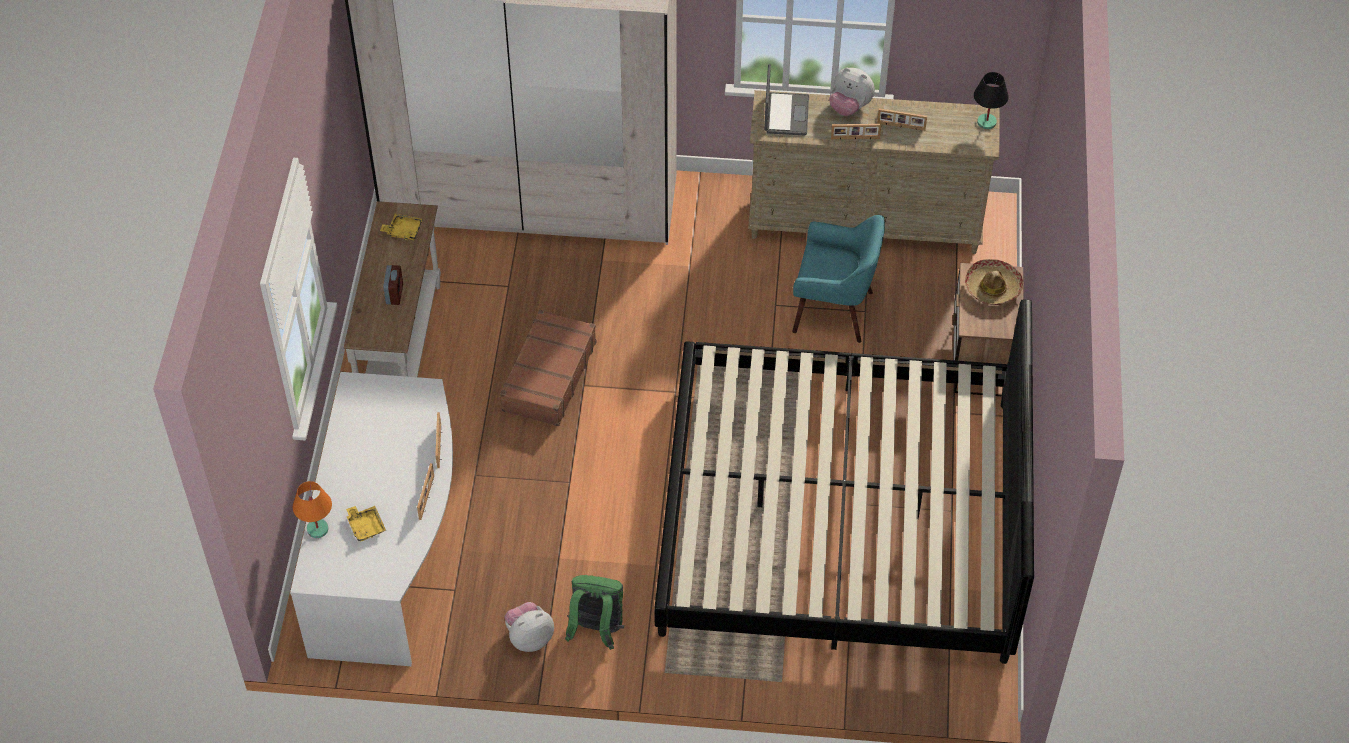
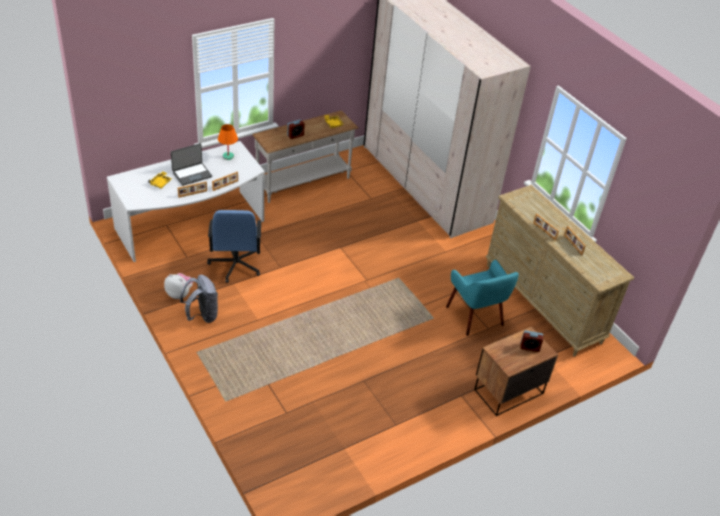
camera: 50 degrees right, 10 degrees down
orange table lamp [293,481,332,538] -> orange table lamp moved to [218,124,238,160]
brown suitcase [500,310,596,426] -> none
green backpack [565,575,624,650] -> grey backpack [180,275,218,323]
bed [654,299,1034,664] -> none
laptop [764,64,809,135] -> laptop moved to [171,143,212,186]
plush toy [829,68,875,116] -> none
hat [965,259,1024,305] -> alarm clock [520,330,543,352]
black table lamp [974,72,1009,129] -> none
none -> blue office chair [207,210,261,283]

